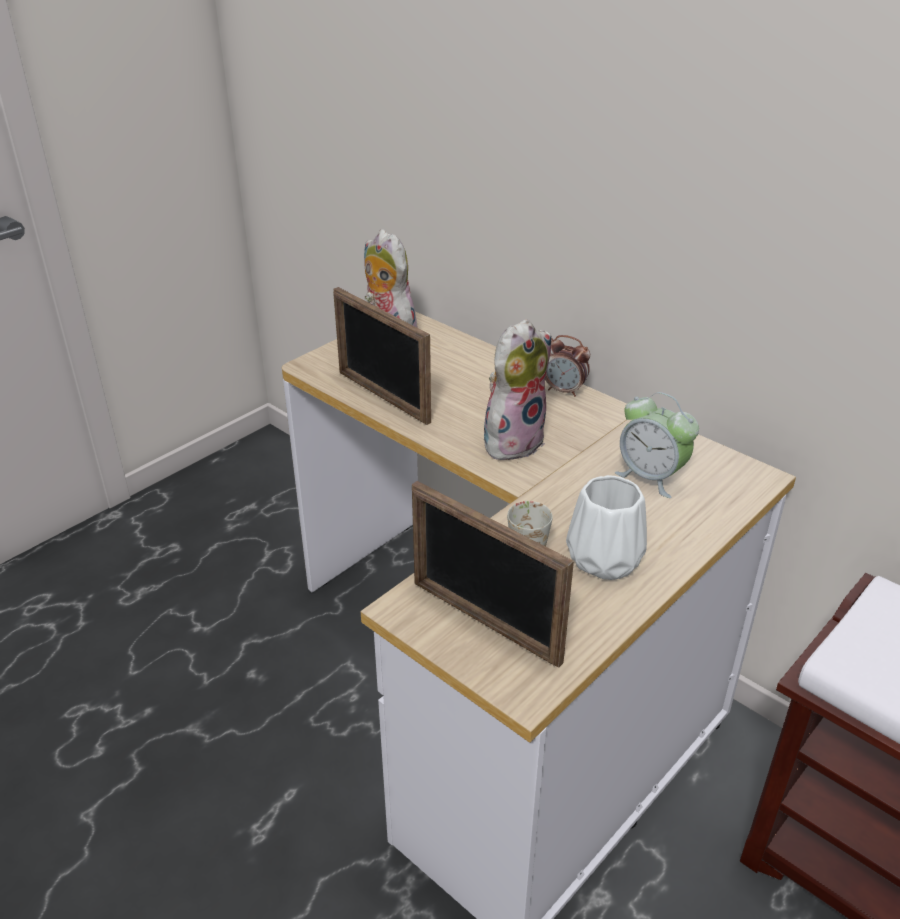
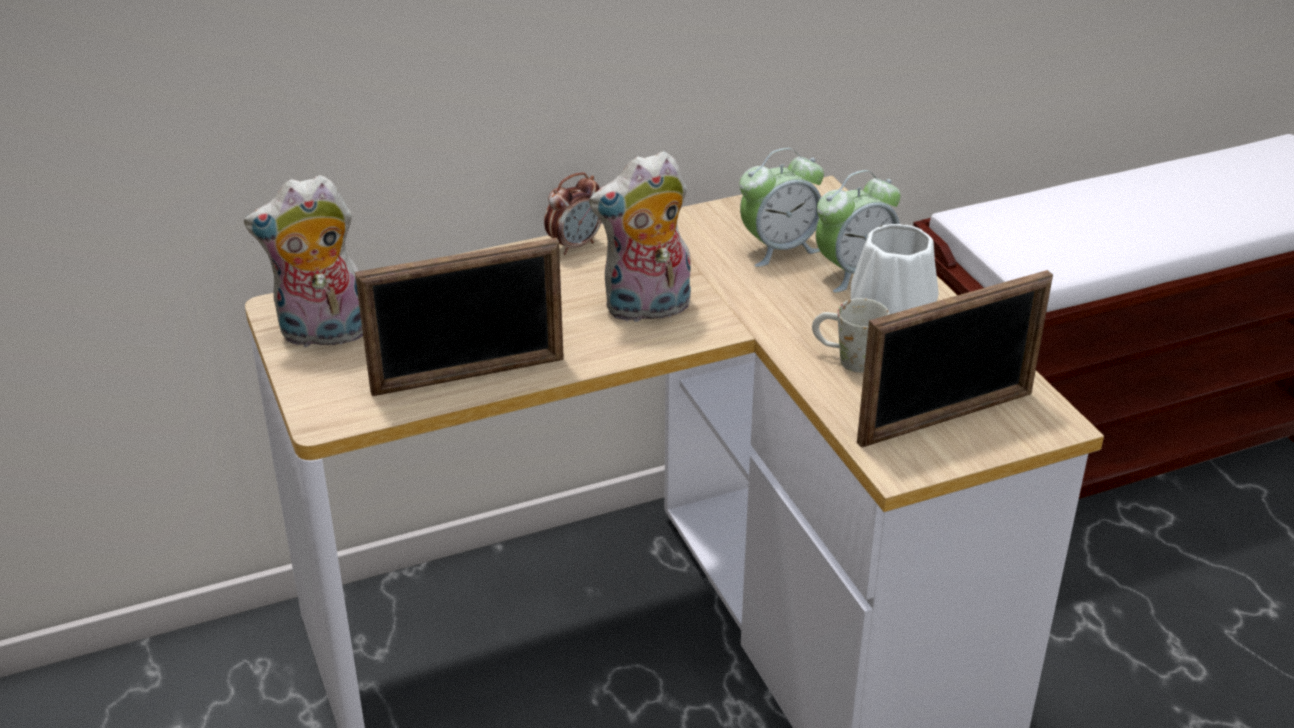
camera: 65 degrees left, 0 degrees up
plush toy [484,319,552,460] -> plush toy turned 90 degrees counterclockwise [589,151,691,323]
none -> alarm clock [816,170,900,293]

